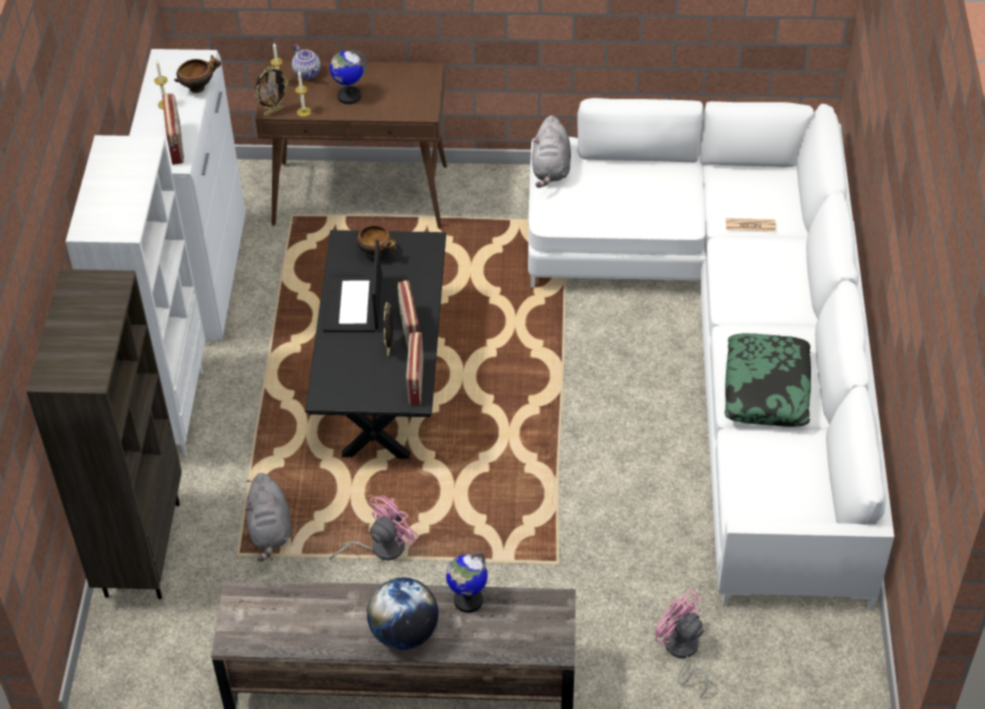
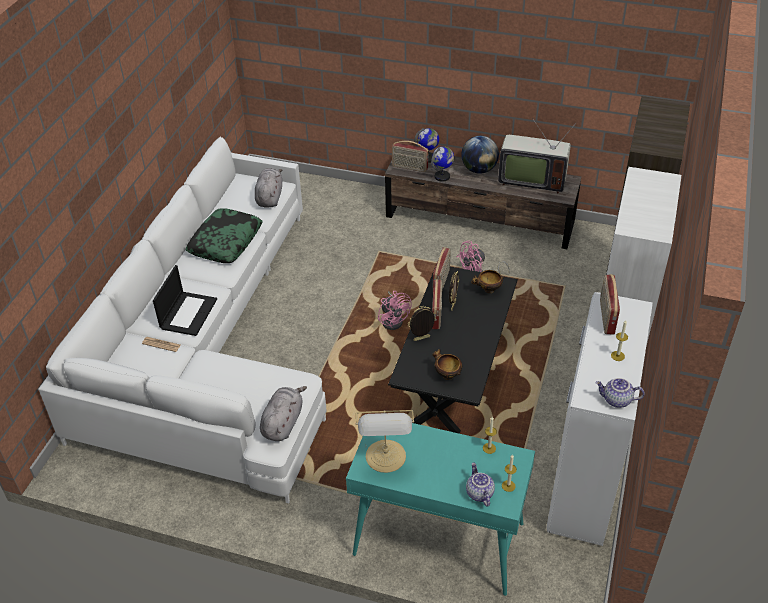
camera: 165 degrees left, 5 degrees down
bowl [174,55,221,93] -> bowl moved to [471,270,505,293]
grey plush toy [245,473,292,562] -> grey plush toy moved to [255,168,282,208]
picture frame [254,67,289,116] -> picture frame moved to [408,306,436,341]
brown console table [255,60,447,229] -> turquoise console table [346,423,535,596]
laptop [323,240,382,332] -> laptop moved to [153,265,217,336]
globe [329,50,368,104] -> globe moved to [414,128,439,163]
pink fan [655,589,708,698] -> pink fan moved to [378,291,412,330]
none -> table lamp [355,410,414,473]
none -> radio [392,141,429,172]
none -> television [498,118,577,193]
none -> teapot [595,378,645,408]

